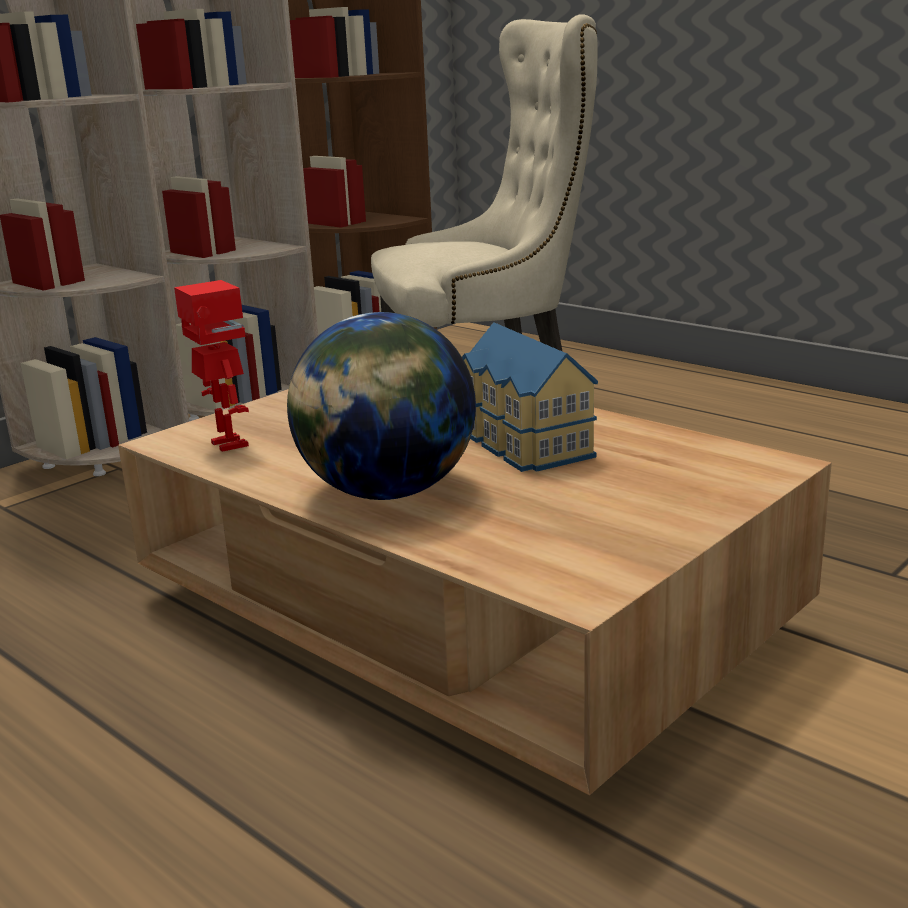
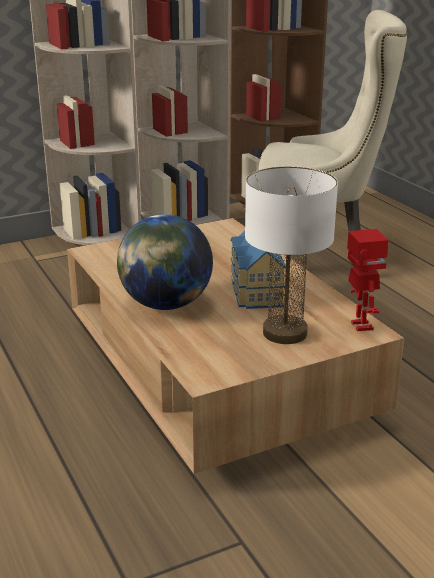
camera: 20 degrees right, 5 degrees up
toy robot [174,280,249,452] -> toy robot moved to [347,229,389,331]
none -> table lamp [245,166,338,344]

